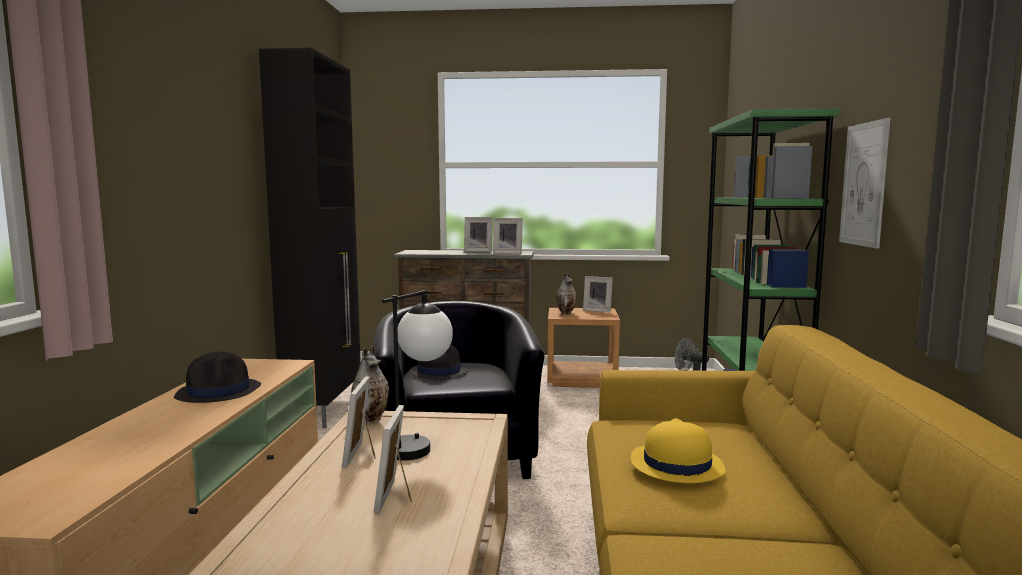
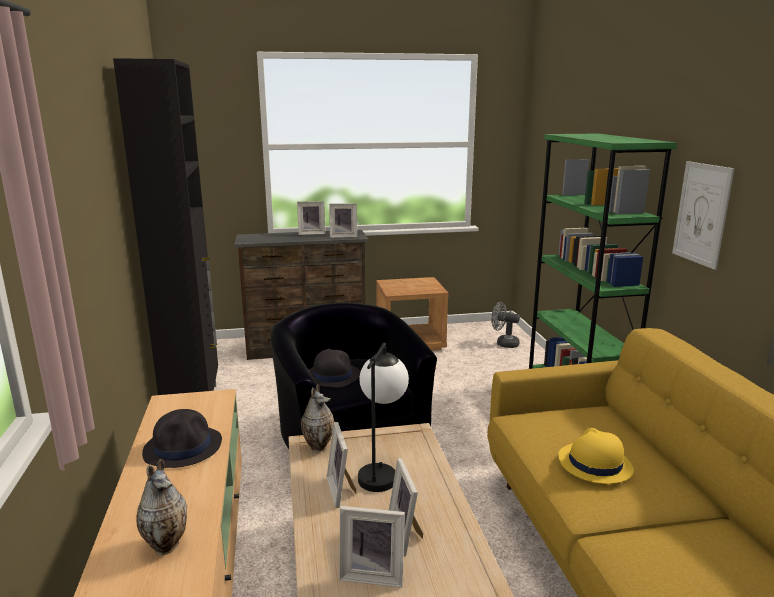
camera: 15 degrees left, 10 degrees up
vase [556,272,577,315] -> vase moved to [136,459,187,555]
picture frame [583,276,613,312] -> picture frame moved to [339,506,405,588]

